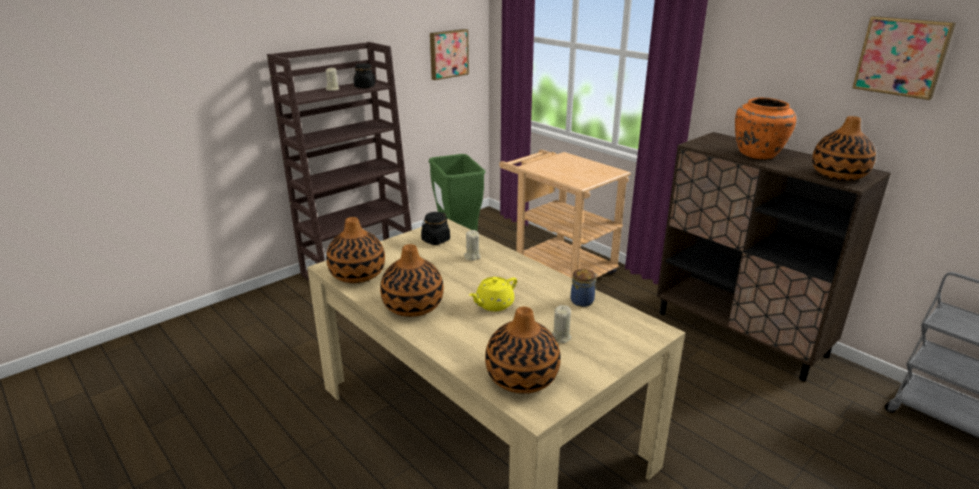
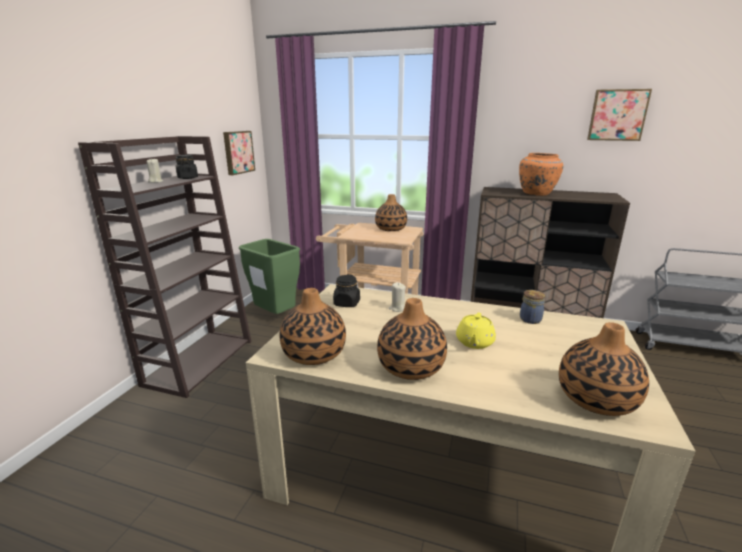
camera: 30 degrees left, 5 degrees down
beige candle [552,305,571,343] -> none
vase [812,116,876,181] -> vase moved to [375,194,407,231]

